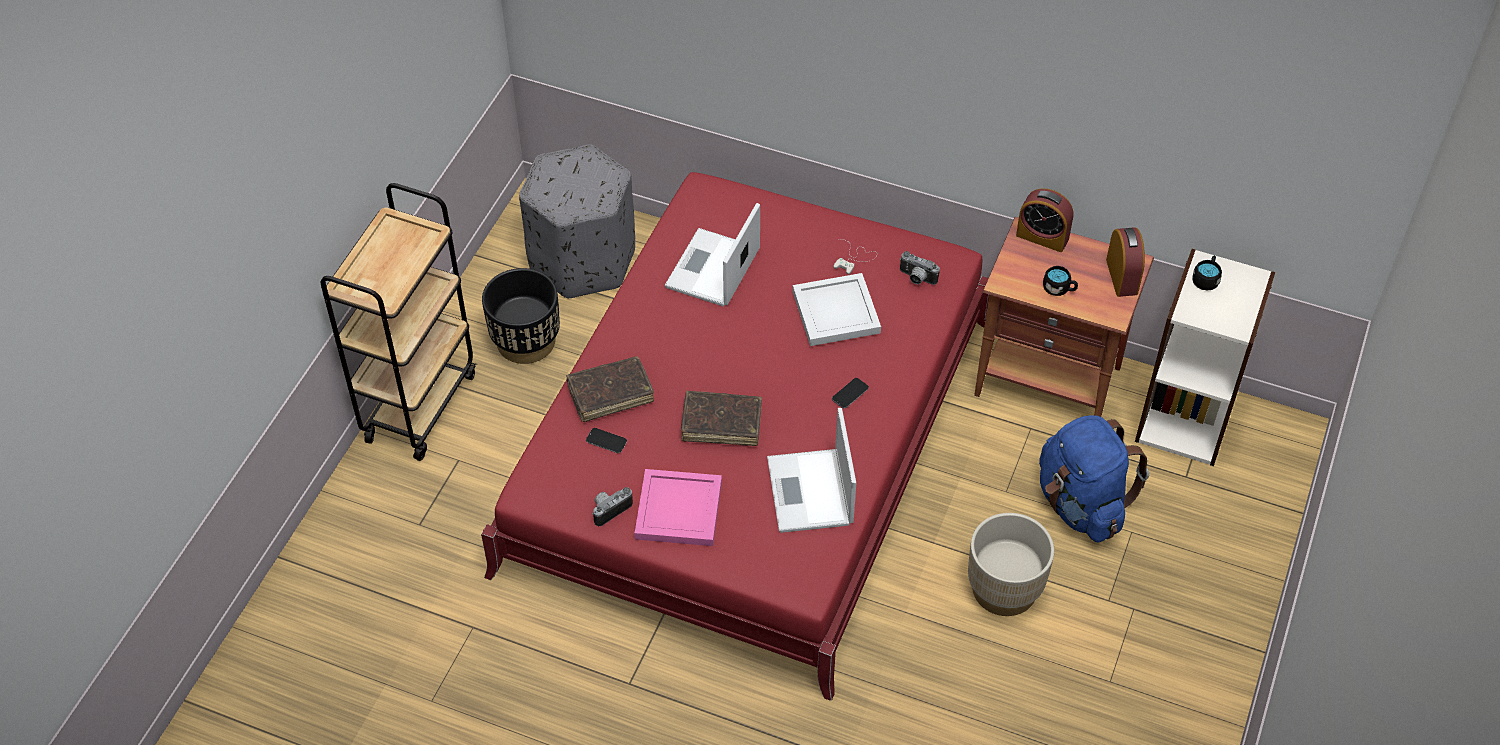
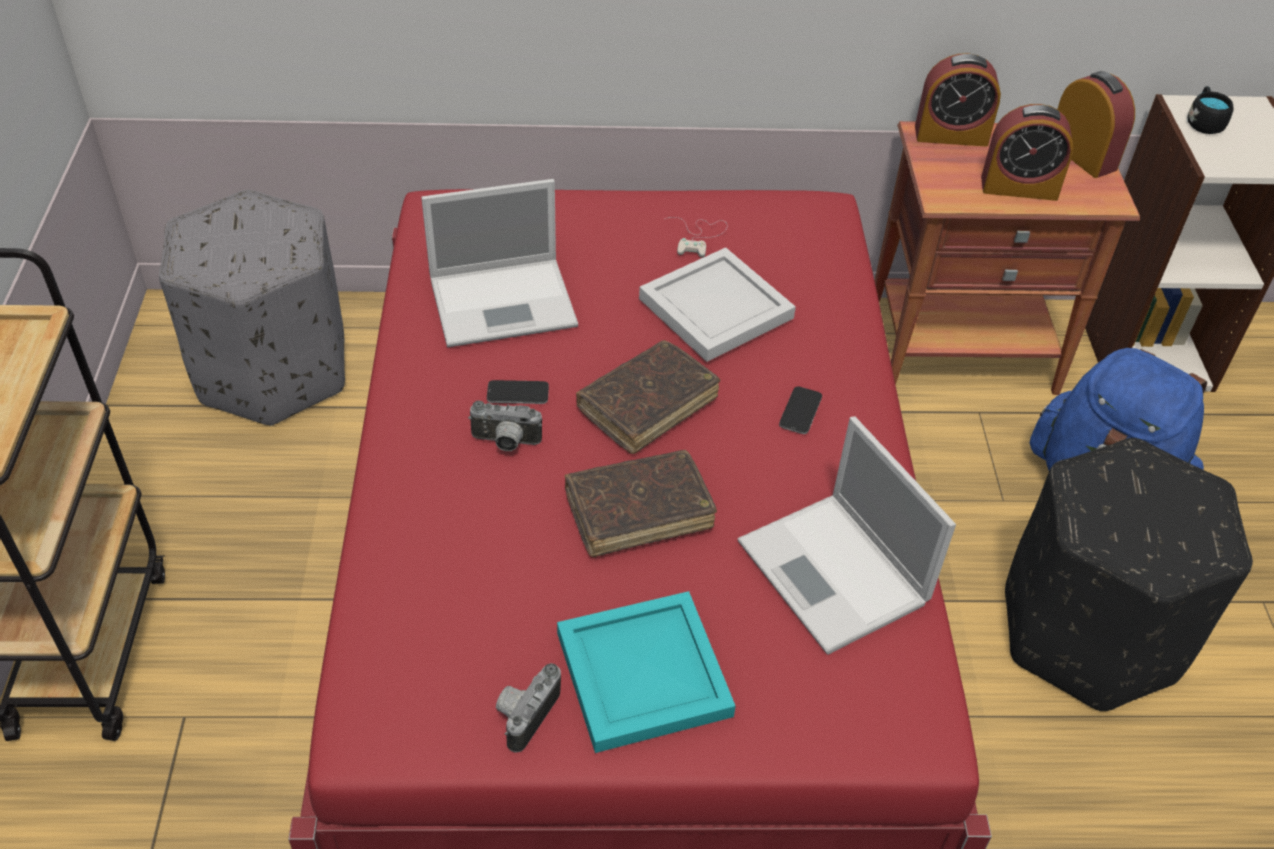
camera: 25 degrees left, 5 degrees down
black planter [482,268,560,364] -> none
brown book [566,356,654,422] -> brown book moved to [576,340,721,454]
phone [586,428,627,453] -> phone moved to [487,380,549,404]
pink tray [634,469,722,546] -> turquoise tray [557,591,736,753]
laptop [665,203,760,307] -> laptop turned 105 degrees counterclockwise [421,179,578,347]
camera [899,251,940,285] -> camera moved to [468,401,542,451]
beige planter [968,513,1054,616] -> black ottoman [1005,438,1253,711]
black mug [1043,266,1078,296] -> alarm clock [981,104,1074,201]

